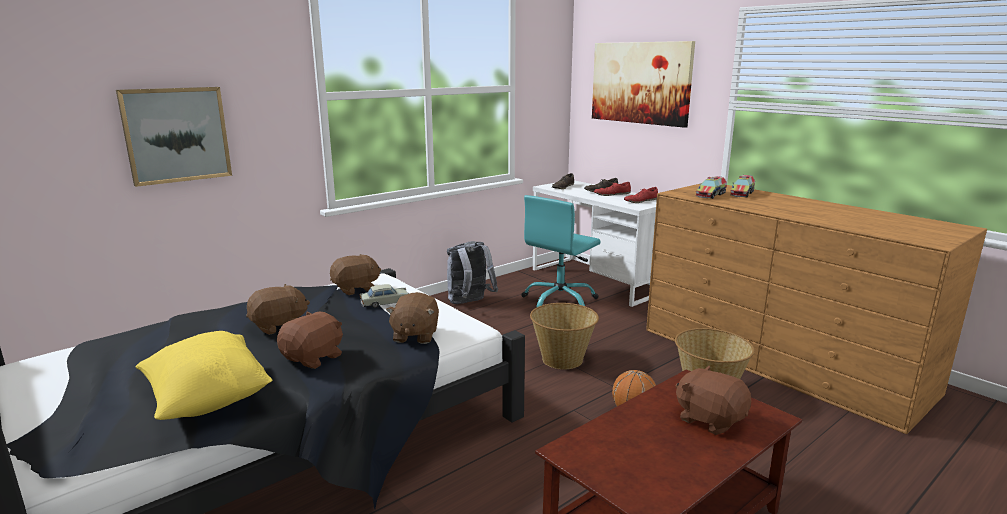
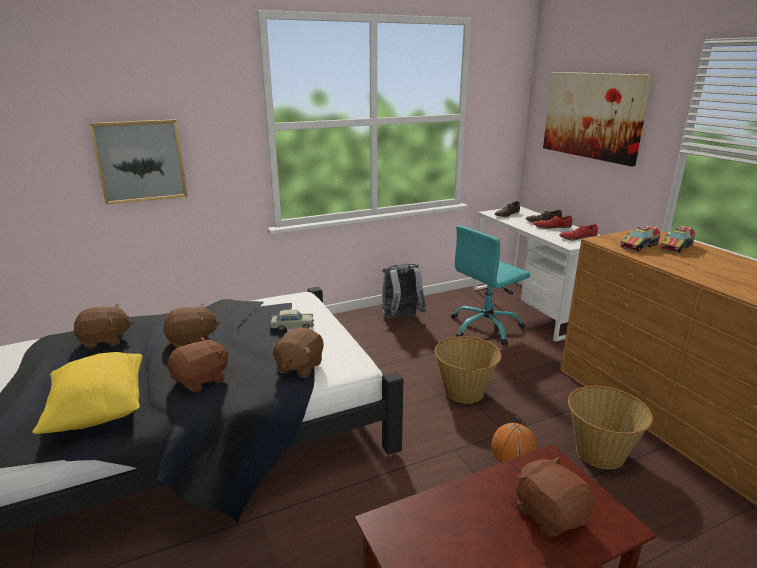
camera: 15 degrees right, 5 degrees up
brown plush toy [330,254,381,295] -> brown plush toy moved to [74,304,133,349]

